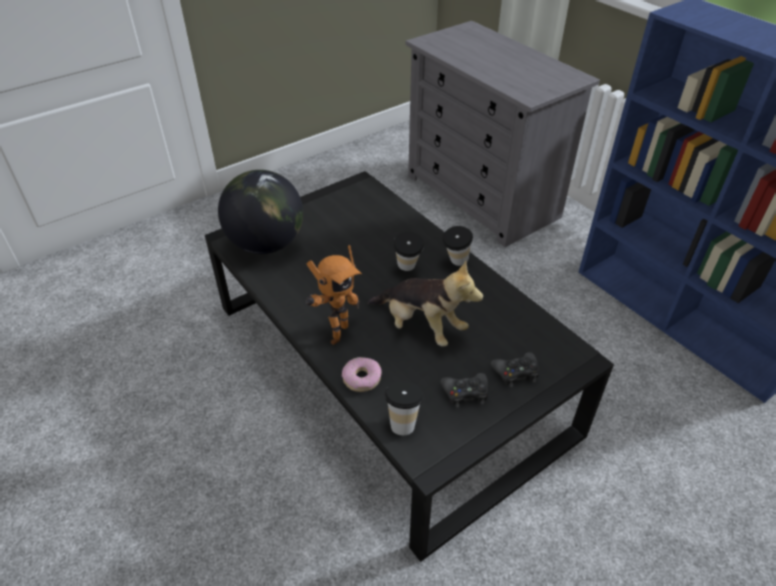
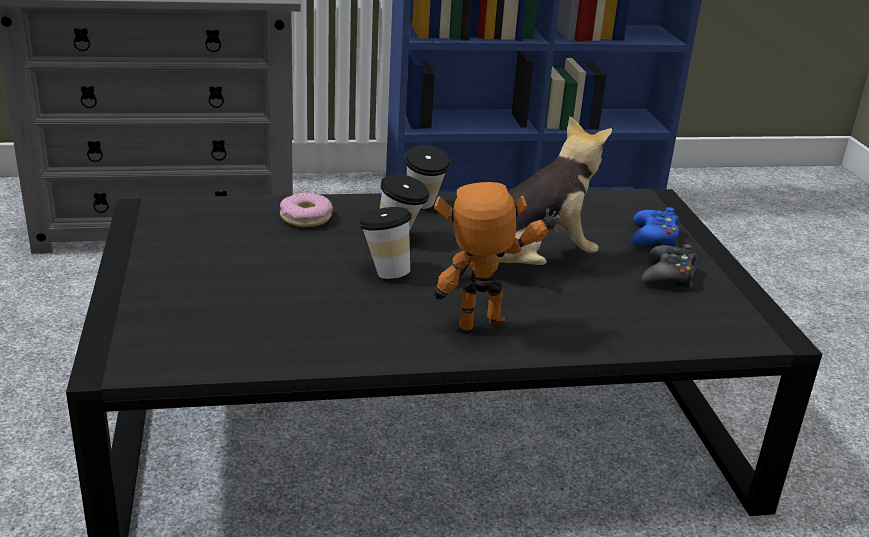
camera: 65 degrees left, 15 degrees down
globe [218,170,303,254] -> none
toy robot [305,245,362,345] -> toy robot turned 75 degrees counterclockwise [434,182,560,331]
donut [342,357,382,392] -> donut moved to [280,192,333,227]
cup [385,382,424,435] -> cup moved to [358,207,411,279]
black game controller [491,352,539,387] -> blue game controller [631,207,679,247]

